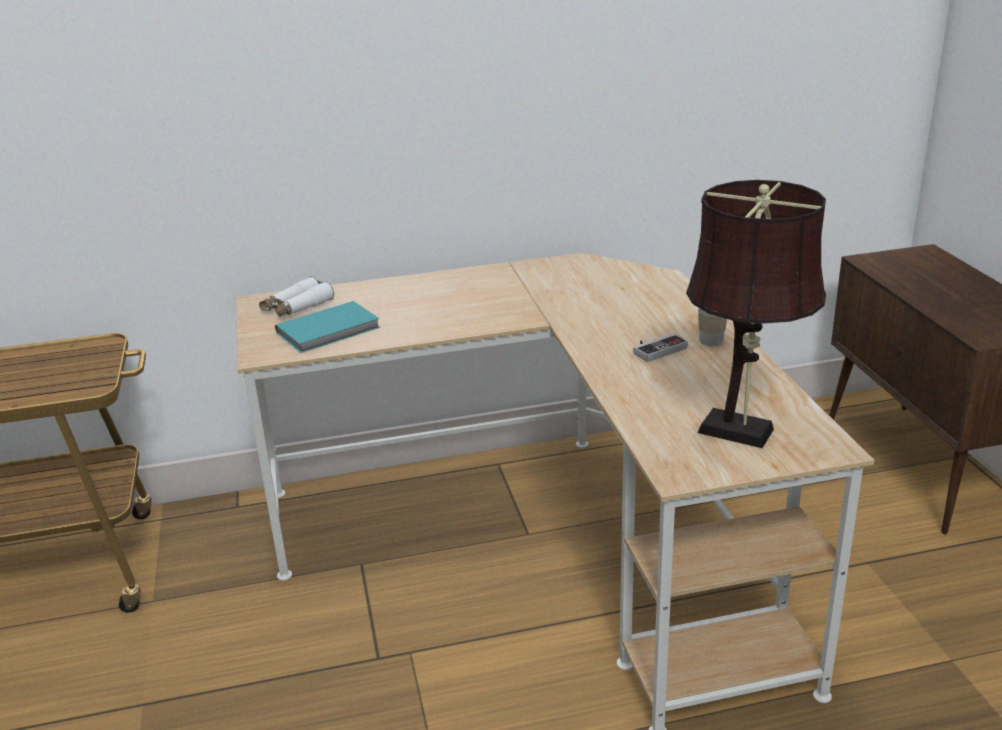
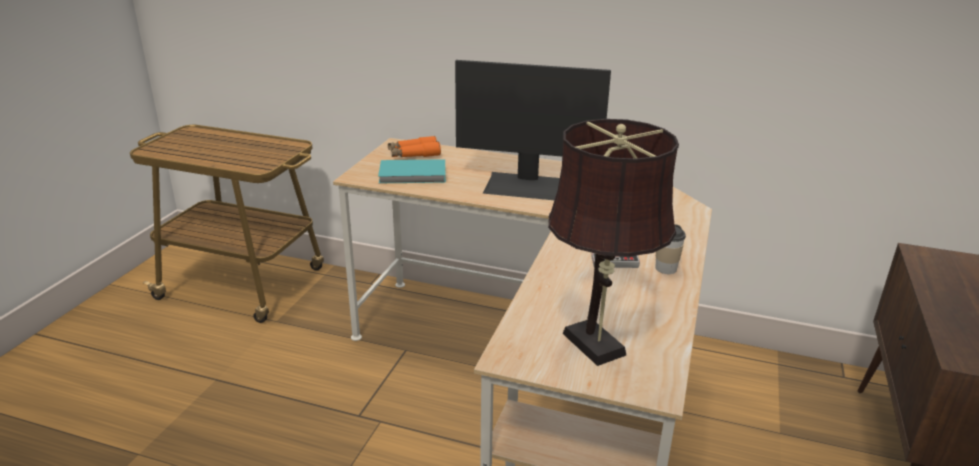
camera: 30 degrees right, 0 degrees up
white binoculars [259,277,334,317] -> orange binoculars [388,136,441,157]
none -> monitor [455,60,611,200]

